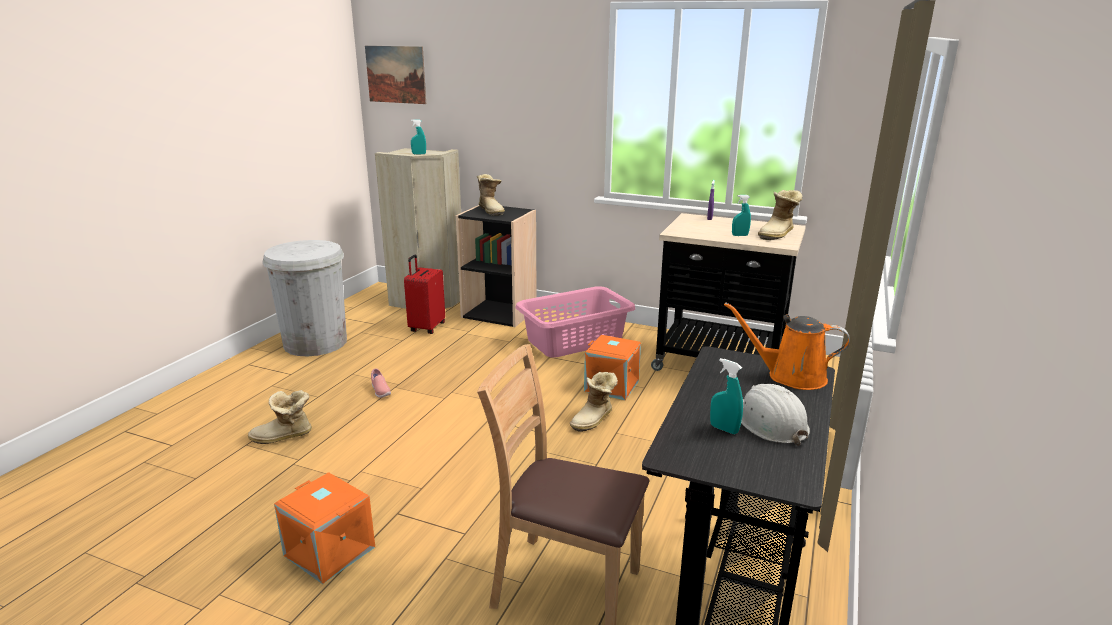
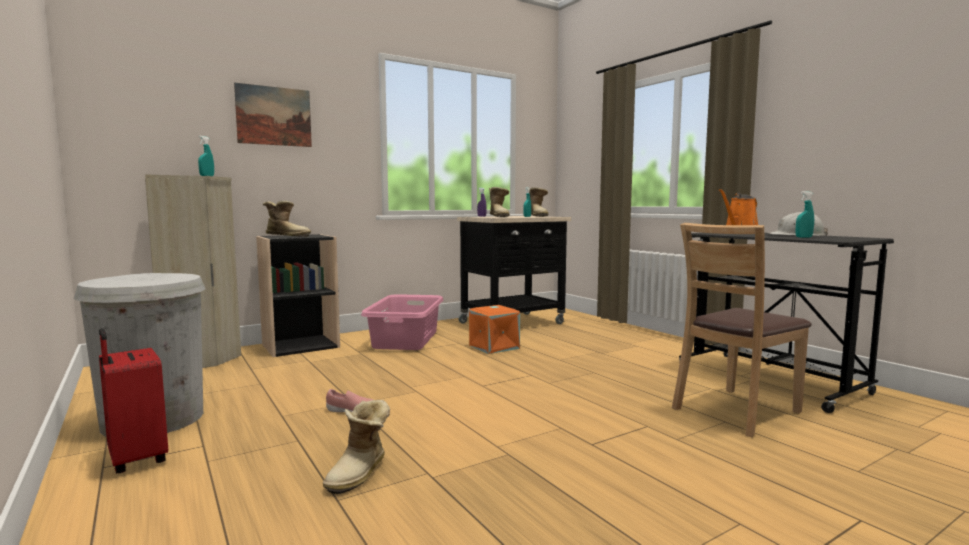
camera: 55 degrees left, 15 degrees down
orange storage box [274,472,375,584] -> none
picture [365,46,426,104] -> picture moved to [234,82,312,147]
red suitcase [404,255,445,334] -> red suitcase moved to [99,328,168,474]
boot [570,371,618,432] -> boot moved to [489,187,510,217]

